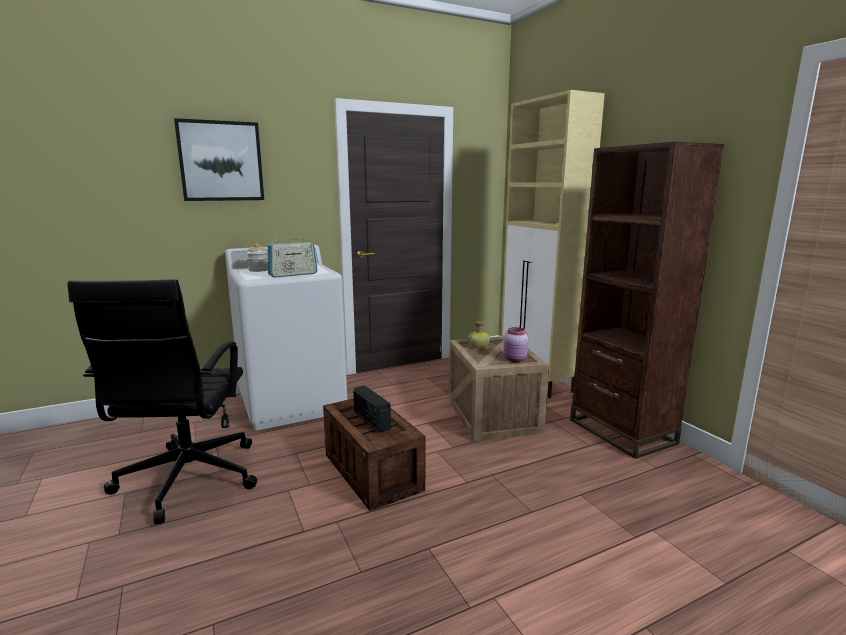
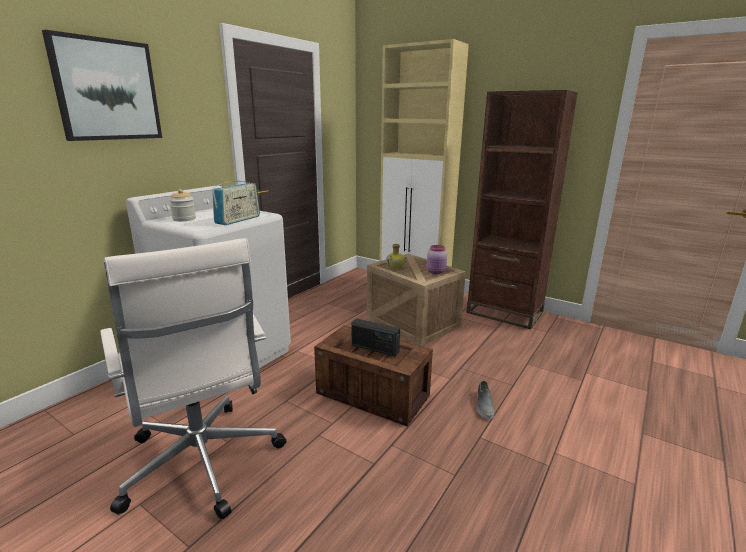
camera: 30 degrees left, 5 degrees up
black office chair [67,279,257,525] -> white office chair [100,238,287,519]
none -> grey shoe [477,381,494,419]

